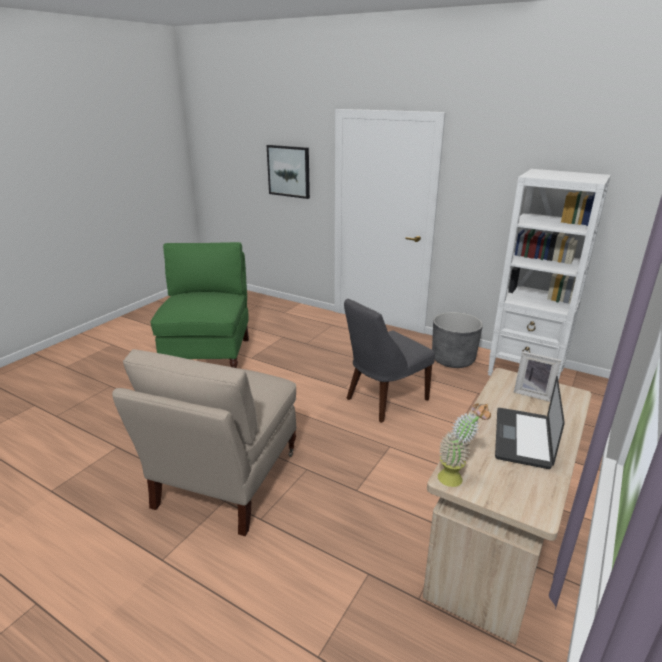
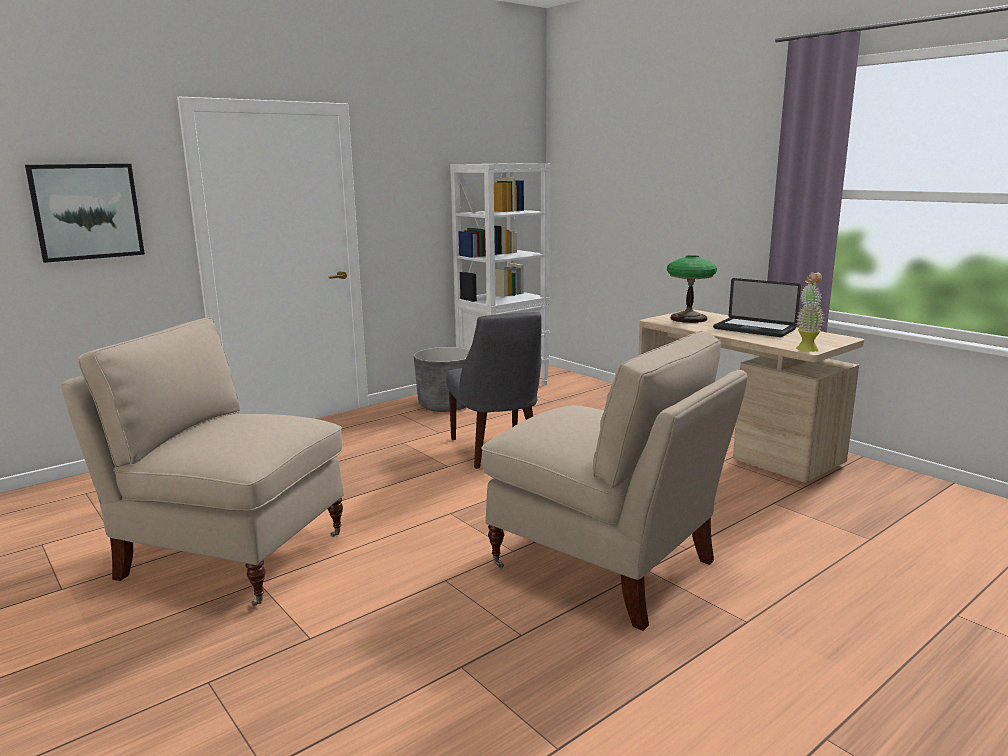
camera: 70 degrees left, 10 degrees down
green chair [151,242,249,368] -> beige chair [61,317,344,606]
picture frame [514,351,561,402] -> table lamp [667,255,717,323]

